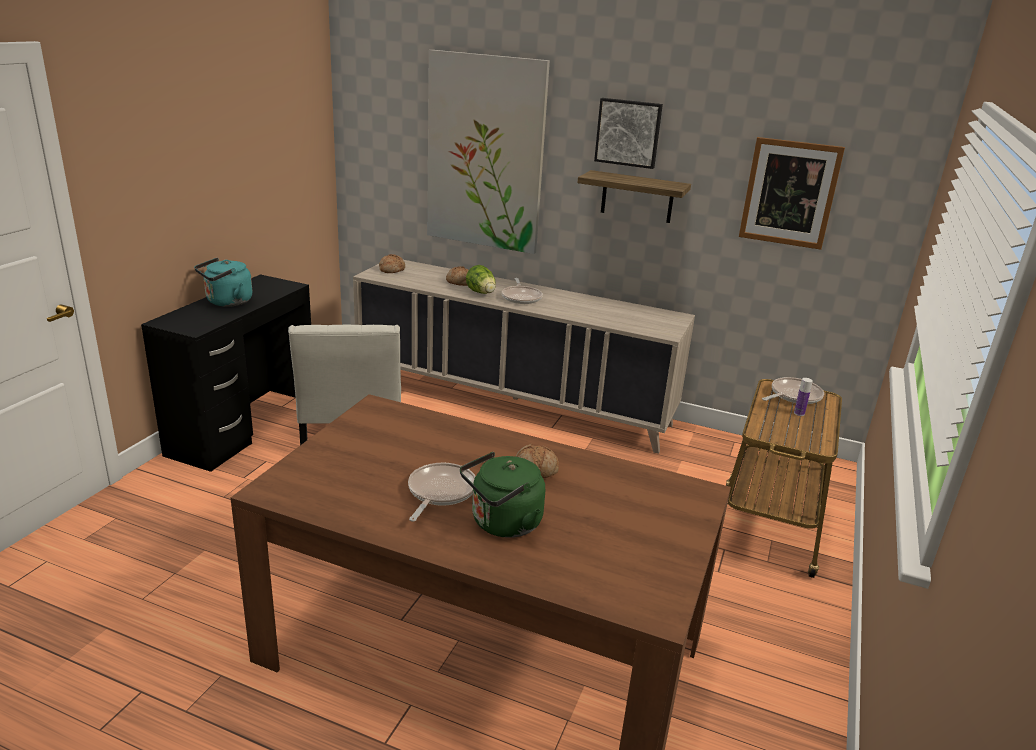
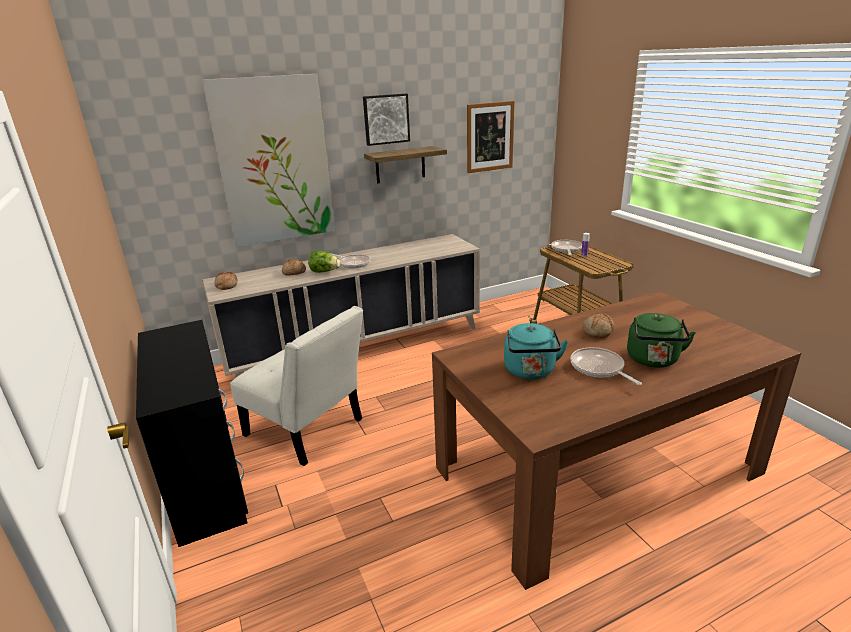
camera: 45 degrees left, 0 degrees up
turquoise kettle [194,257,252,307] -> turquoise kettle moved to [504,323,568,379]

